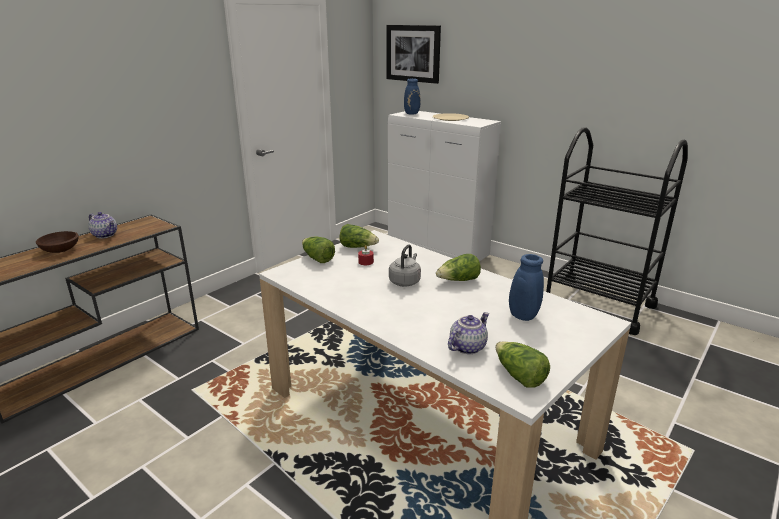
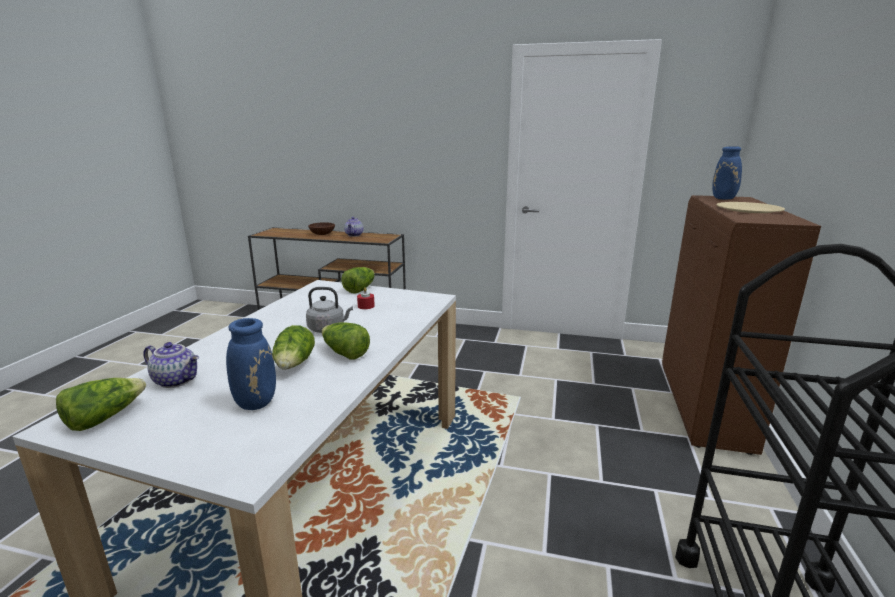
camera: 65 degrees right, 5 degrees down
lettuce [339,224,379,248] -> lettuce moved to [272,325,315,370]
picture [386,25,441,84] -> none
white cabinet [388,111,501,261] -> brown cabinet [662,195,821,455]

